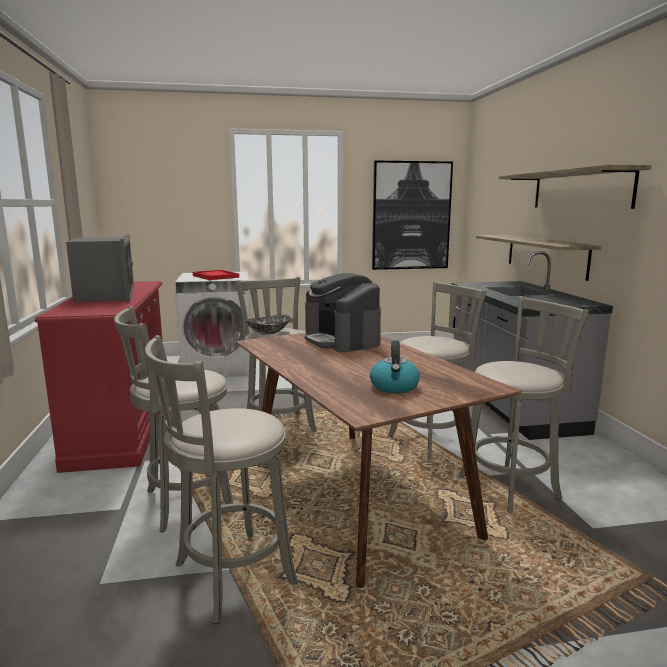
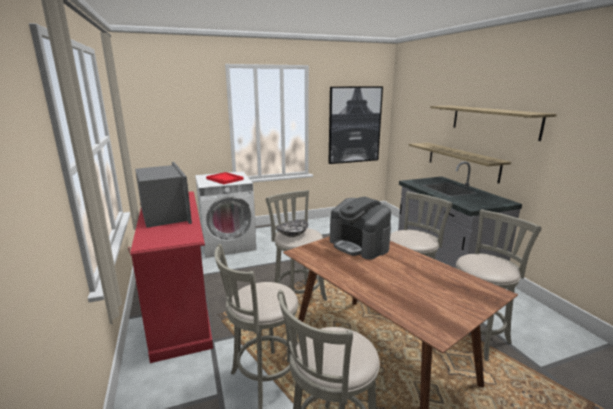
camera: 10 degrees left, 5 degrees up
kettle [370,340,420,393] -> none

